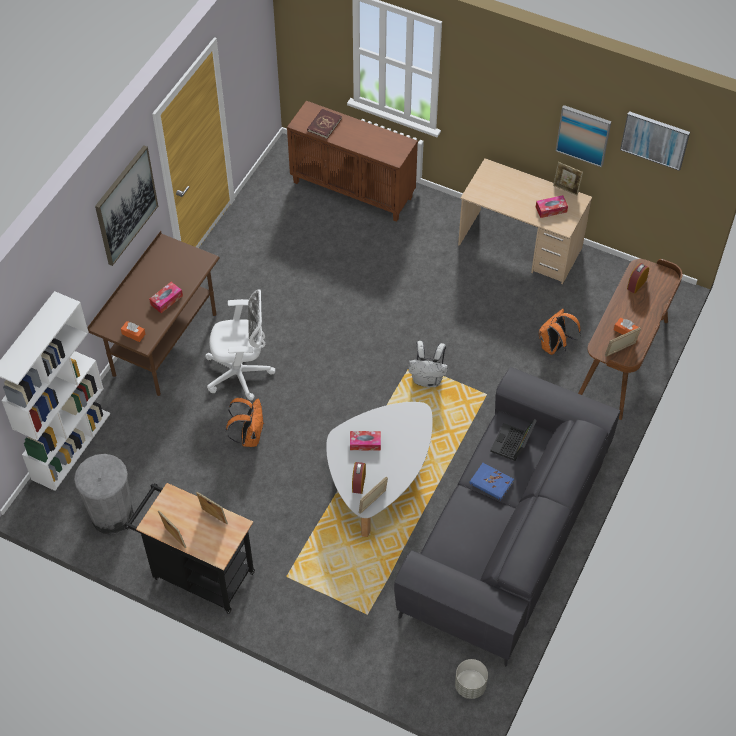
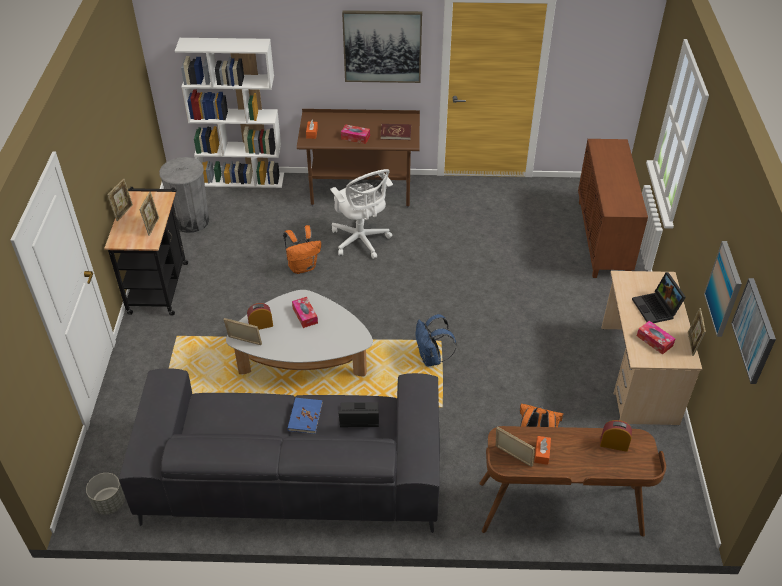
camera: 65 degrees right, 10 degrees down
red book [307,109,342,139] -> red book moved to [381,124,411,140]
white backpack [408,341,448,387] -> blue backpack [416,314,457,366]
none -> laptop [632,272,686,323]

